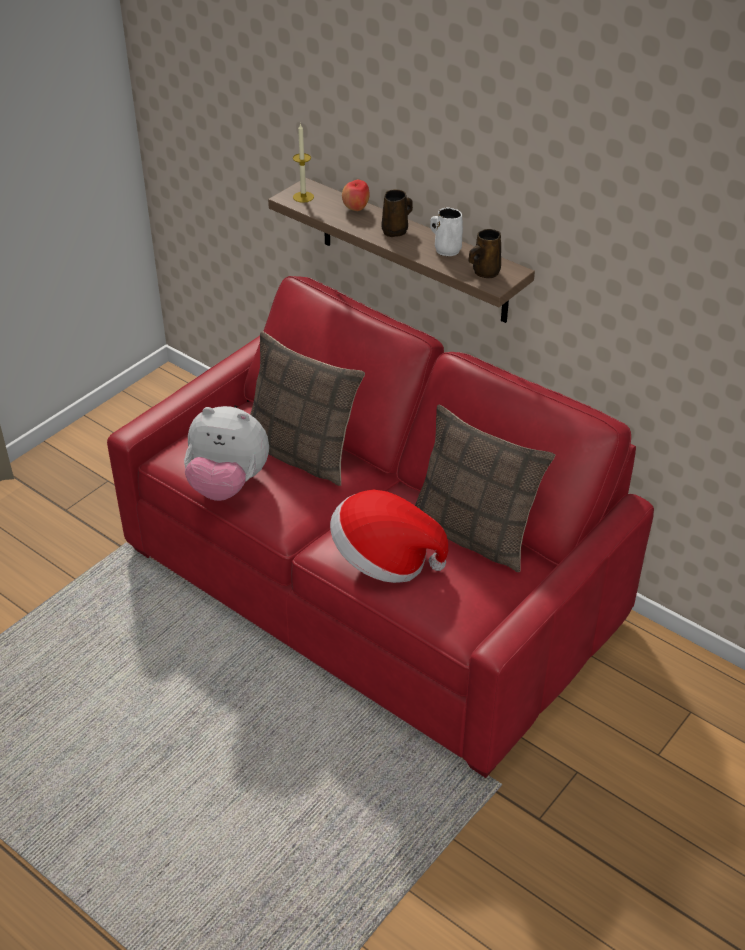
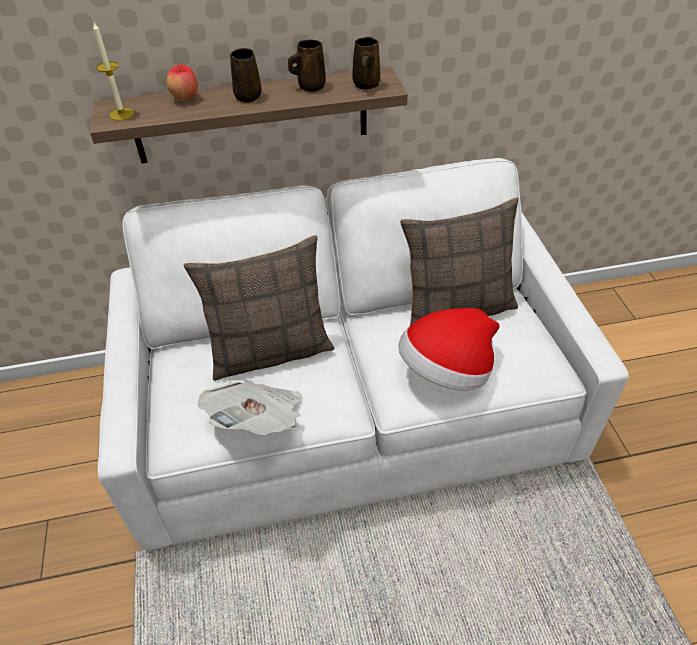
camera: 50 degrees left, 5 degrees up
red sofa [107,276,654,778] -> white sofa [98,158,629,550]
plush toy [184,406,269,501] -> newspaper [198,380,302,435]
white mug [430,207,463,256] -> brown mug [288,39,326,92]

